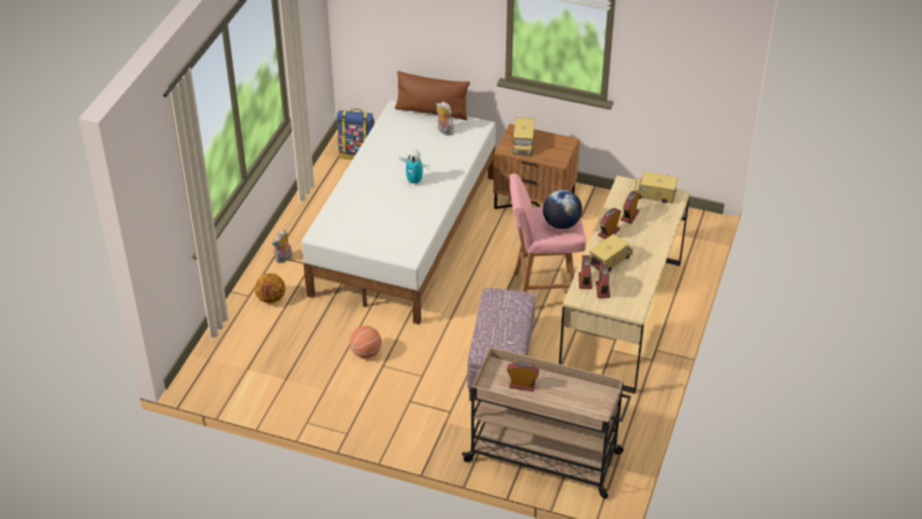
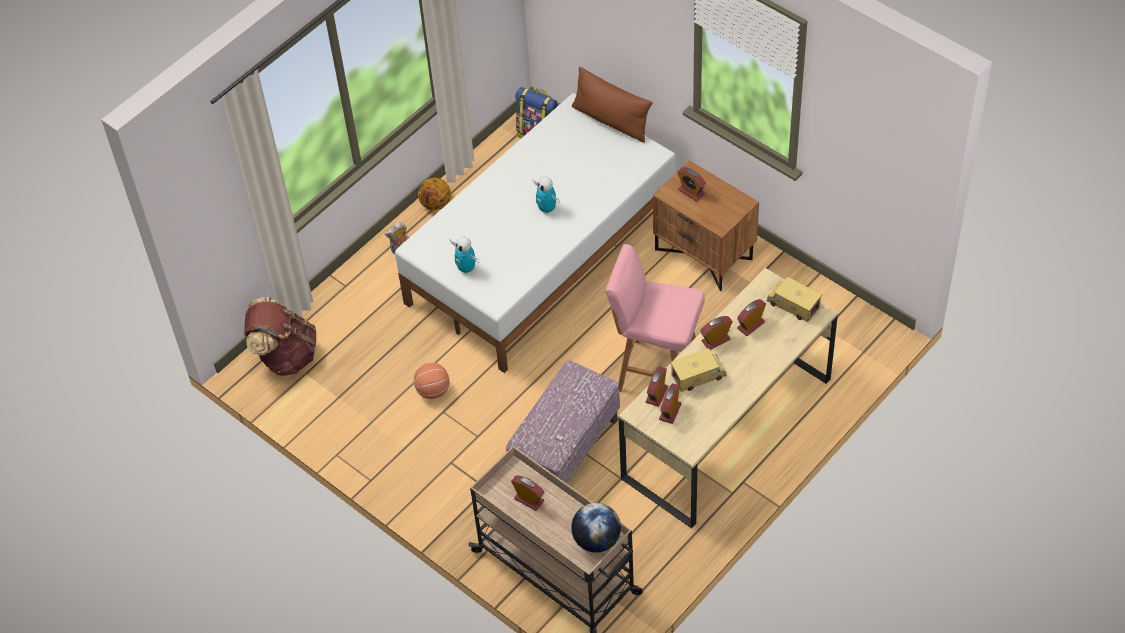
camera: 25 degrees right, 10 degrees up
basketball [254,273,285,303] -> basketball moved to [418,178,451,210]
plush toy [436,102,454,136] -> none
toy truck [513,118,535,156] -> alarm clock [677,167,706,201]
globe [543,190,582,229] -> globe moved to [571,503,621,553]
none -> brown backpack [244,297,316,376]
none -> toy robot [450,237,479,275]

